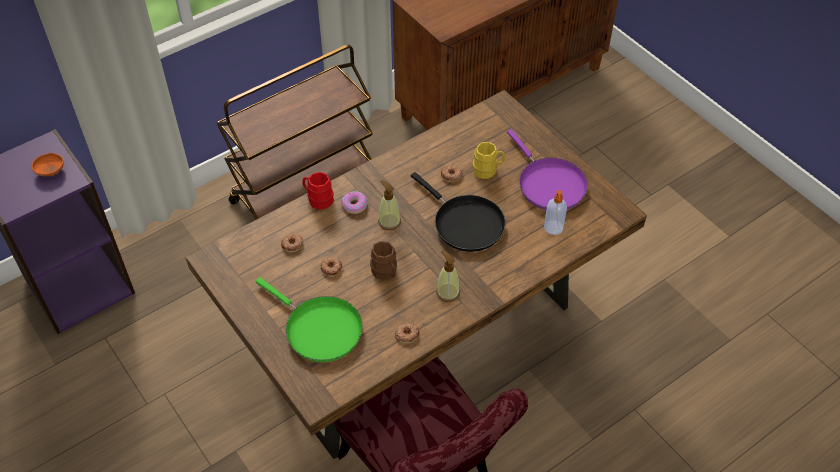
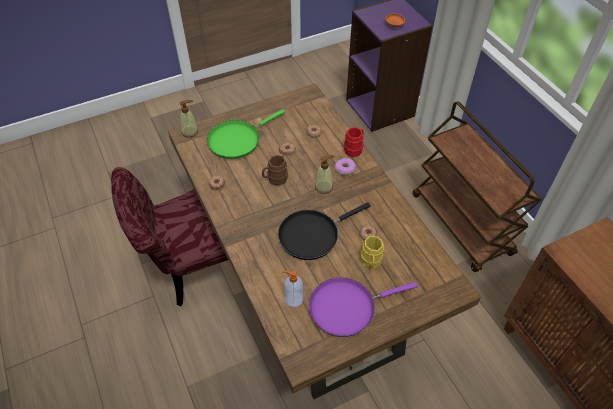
camera: 100 degrees right, 0 degrees up
soap dispenser [436,250,460,302] -> soap dispenser moved to [180,100,198,138]

